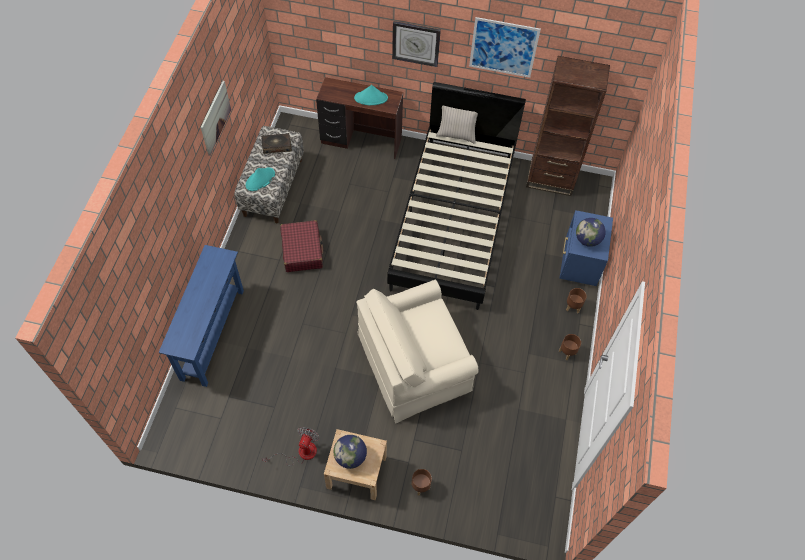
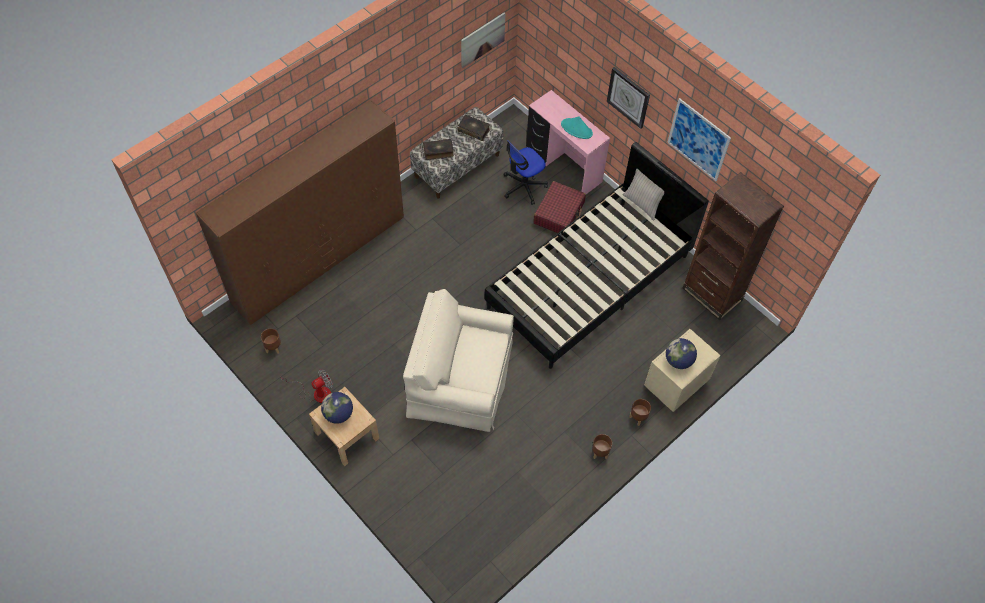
camera: 35 degrees right, 0 degrees up
blue console table [158,245,244,387] -> brown wardrobe [196,100,404,325]
picture [201,81,231,156] -> picture moved to [461,12,506,68]
turquoise hat [246,168,275,191] -> book [423,139,454,160]
red suitcase [281,220,323,272] -> red suitcase moved to [534,181,586,233]
brown desk [316,77,403,159] -> pink desk [526,90,610,194]
brown planter [411,469,432,496] -> brown planter moved to [261,328,281,354]
blue nightstand [560,210,613,286] -> beige nightstand [644,329,721,412]
none -> office chair [503,140,548,205]

